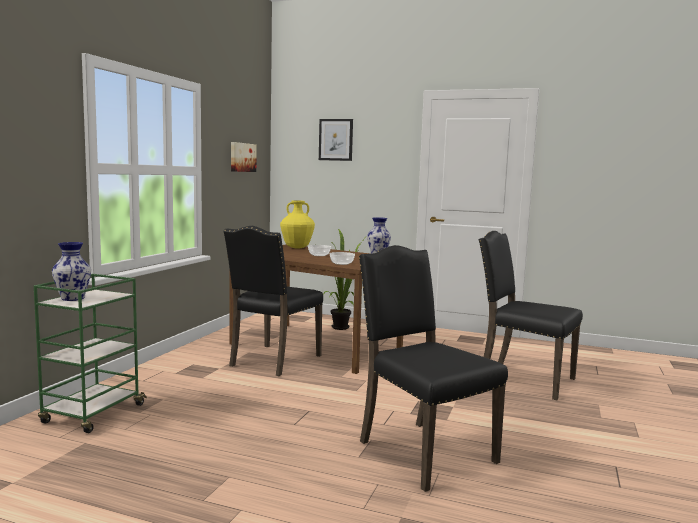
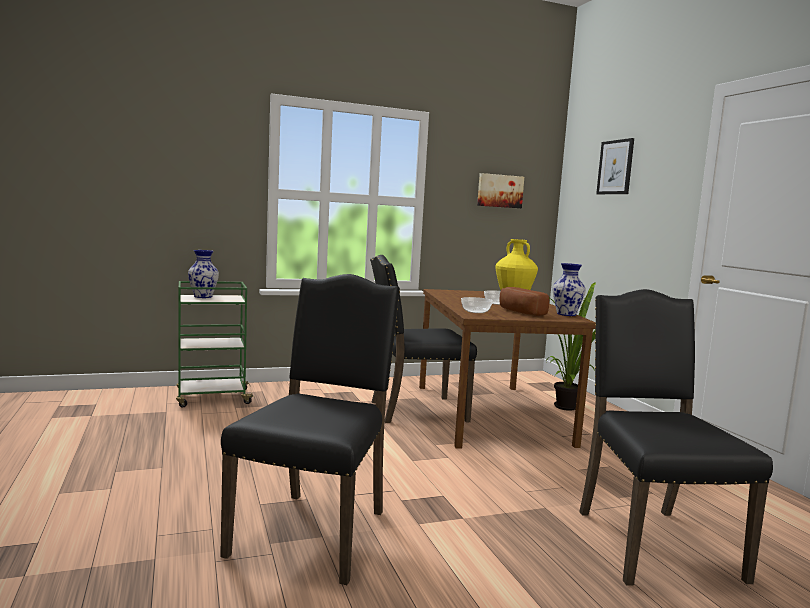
camera: 50 degrees right, 0 degrees up
none -> bread [499,287,549,316]

